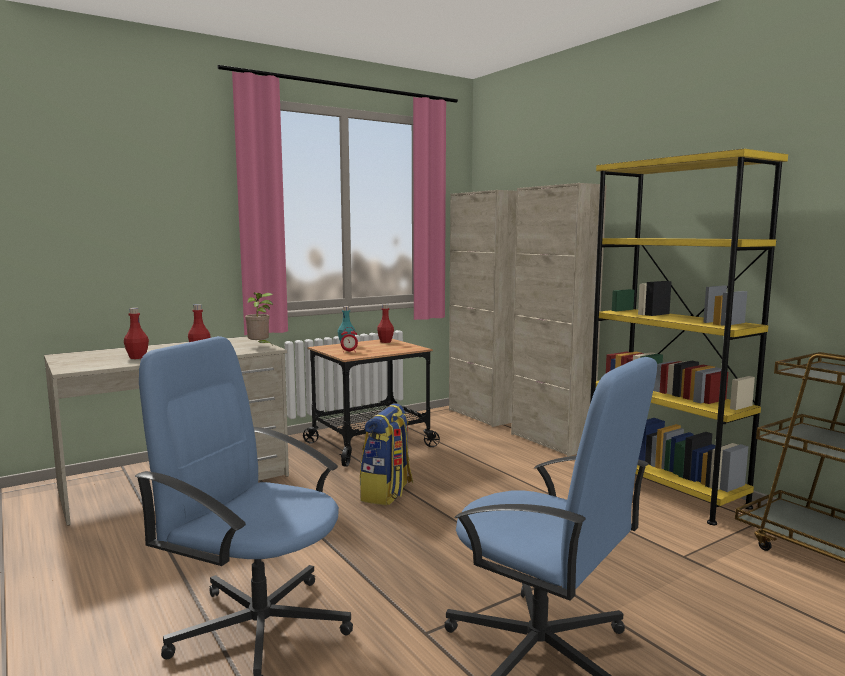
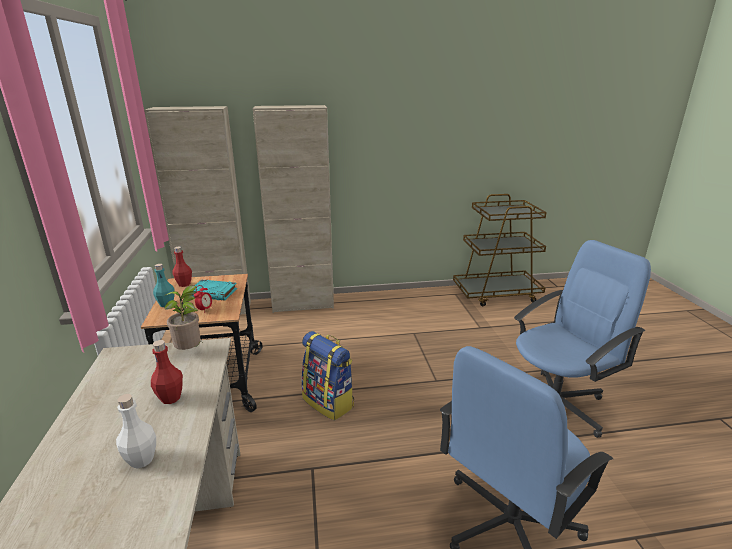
camera: 65 degrees left, 15 degrees up
red bottle [124,308,149,359] -> white bottle [116,394,156,468]
yellow bookcase [590,149,788,525] -> none
none -> turquoise book [192,280,237,300]

